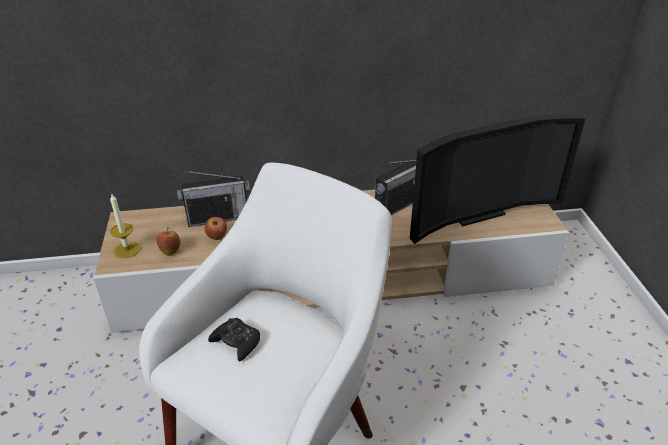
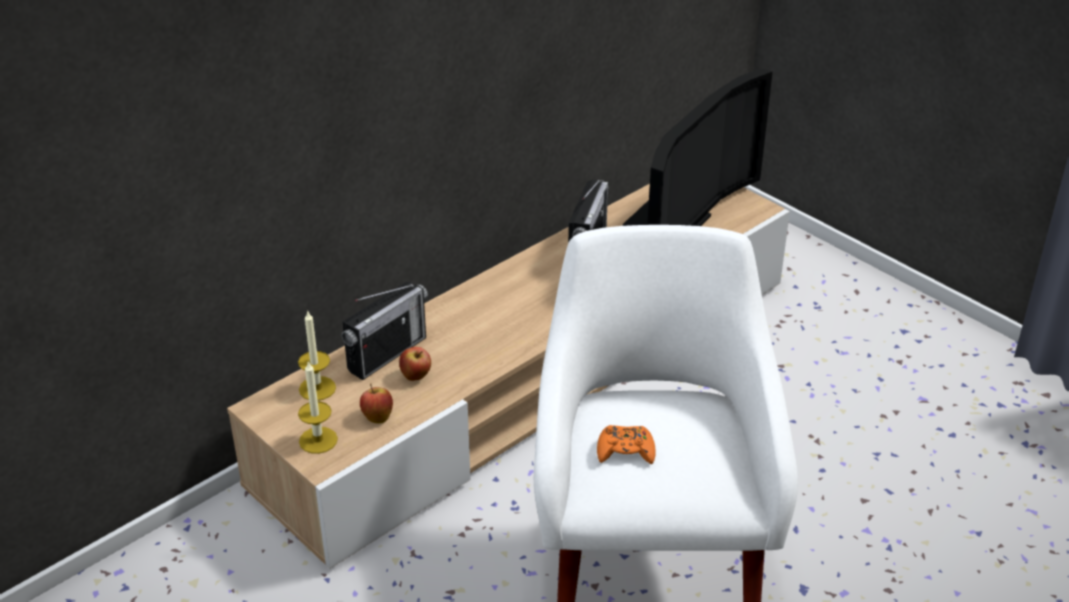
camera: 35 degrees left, 0 degrees up
black game controller [208,318,260,362] -> orange game controller [597,425,656,464]
none -> candle [298,312,336,401]

